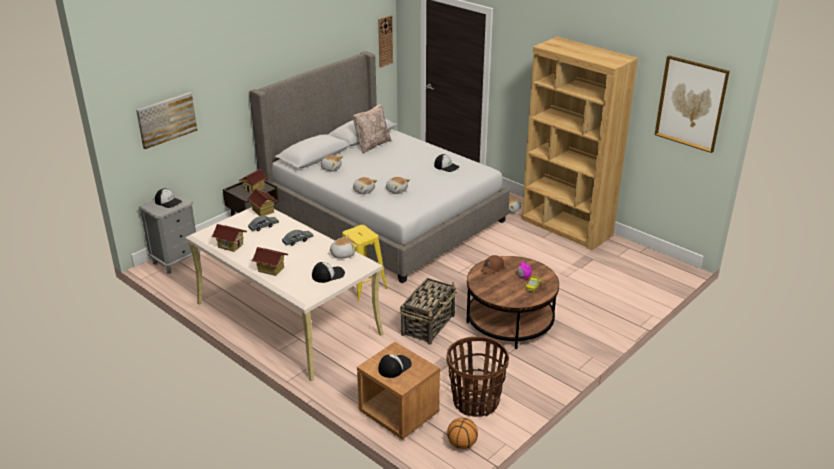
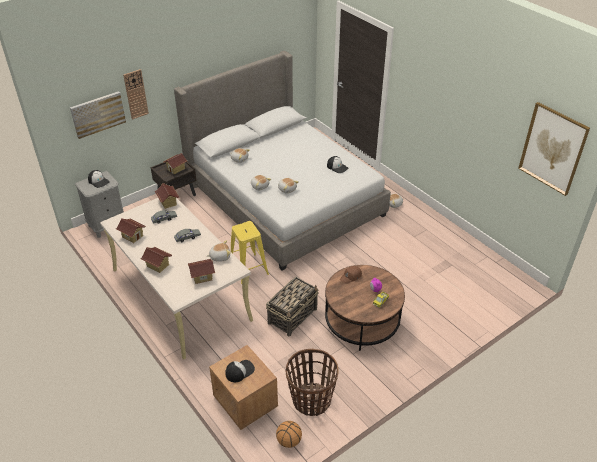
camera: 10 degrees right, 10 degrees up
cap [312,262,345,283] -> toy house [188,259,215,284]
beige pillow [353,104,392,153] -> none
wall clock [378,15,393,68] -> wall clock moved to [123,69,149,120]
brown bookcase [521,37,638,251] -> none

